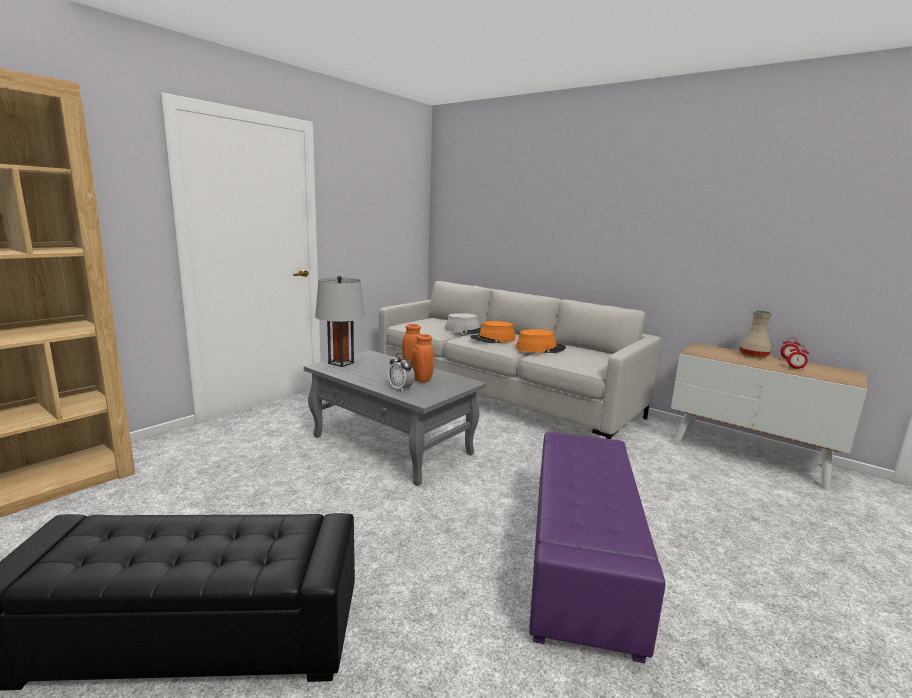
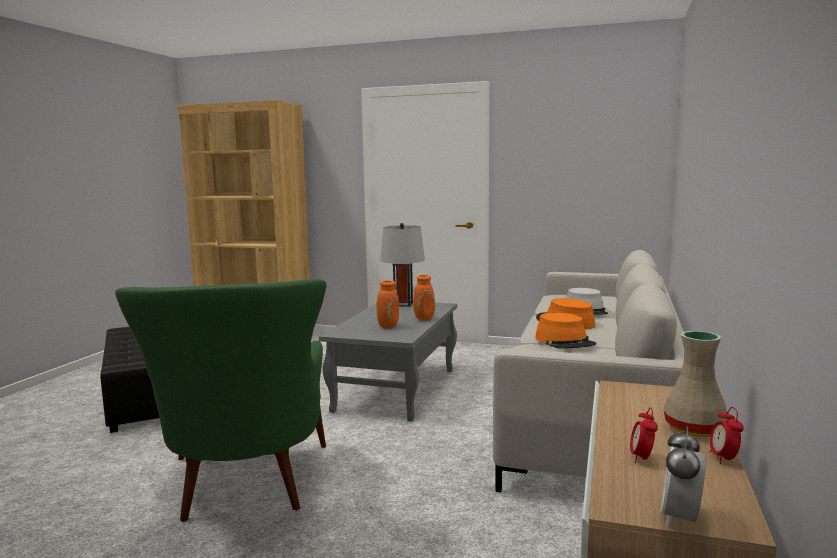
camera: 70 degrees right, 5 degrees down
alarm clock [388,353,415,392] -> alarm clock moved to [661,426,706,526]
purple ottoman [529,432,665,663] -> green armchair [115,279,327,522]

